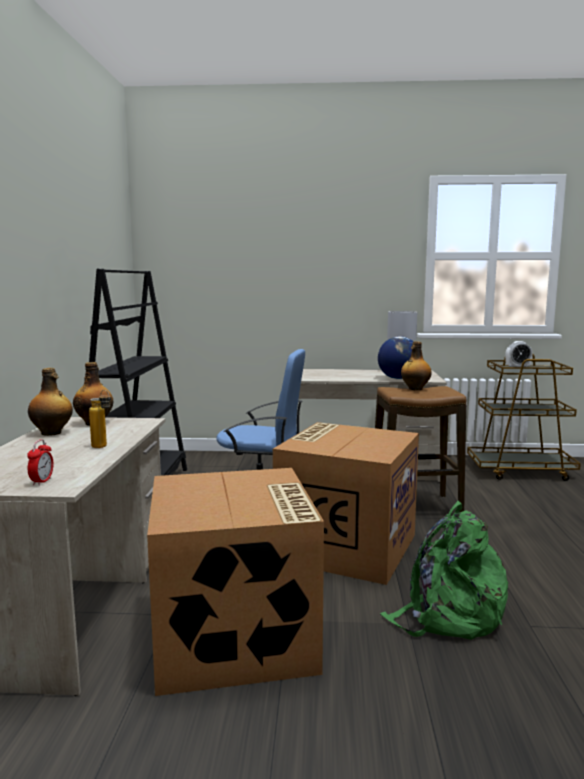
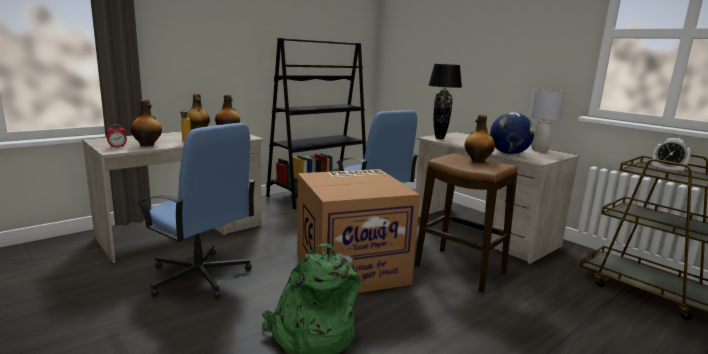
camera: 45 degrees right, 5 degrees up
cardboard box [147,468,324,696] -> blue office chair [137,123,256,298]
none -> bottle [130,100,162,146]
none -> black table lamp [428,64,462,139]

